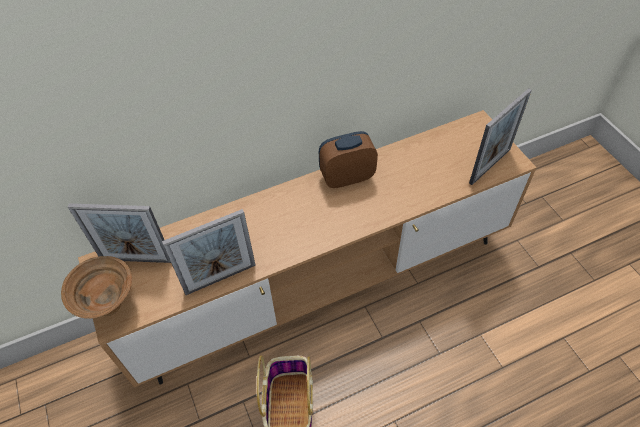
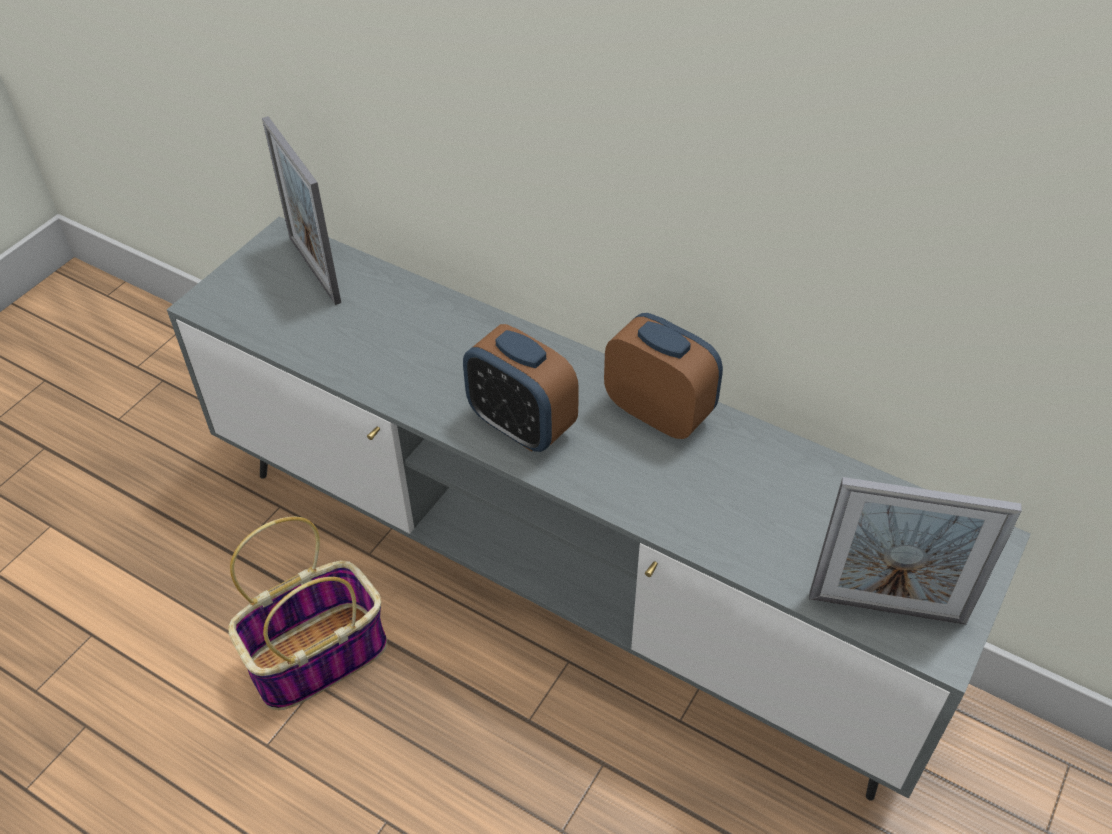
camera: 55 degrees right, 5 degrees down
brown bowl [61,256,132,319] -> none
brown tv stand [78,110,537,387] -> grey tv stand [167,217,1031,800]
picture frame [162,209,256,295] -> none
none -> alarm clock [463,324,579,452]

